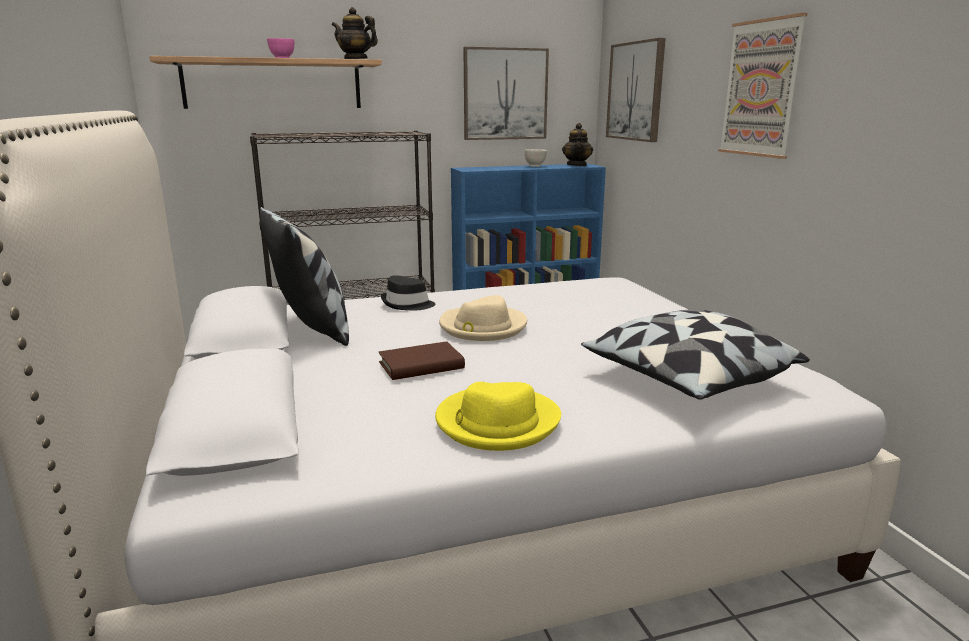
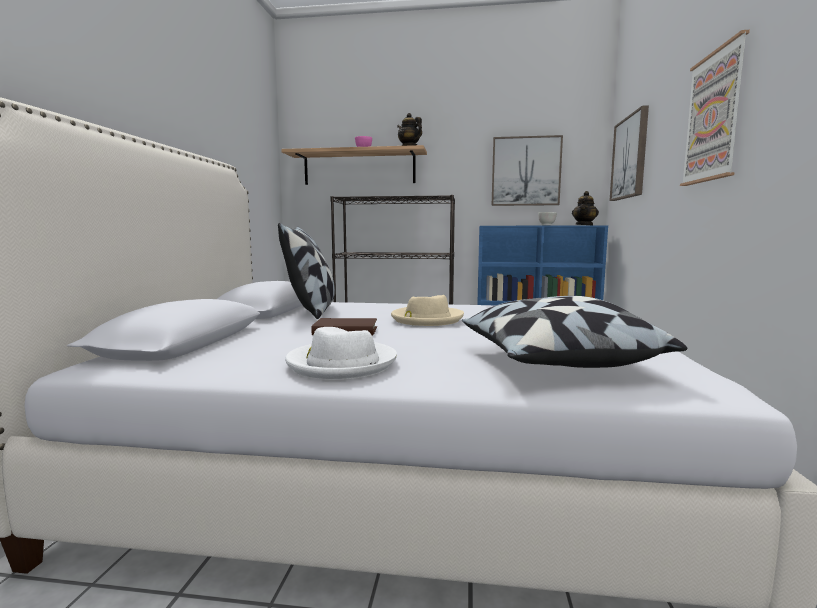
camera: 25 degrees right, 10 degrees down
black hat [381,275,436,310] -> none
yellow hat [435,382,561,451] -> white hat [285,327,397,379]

